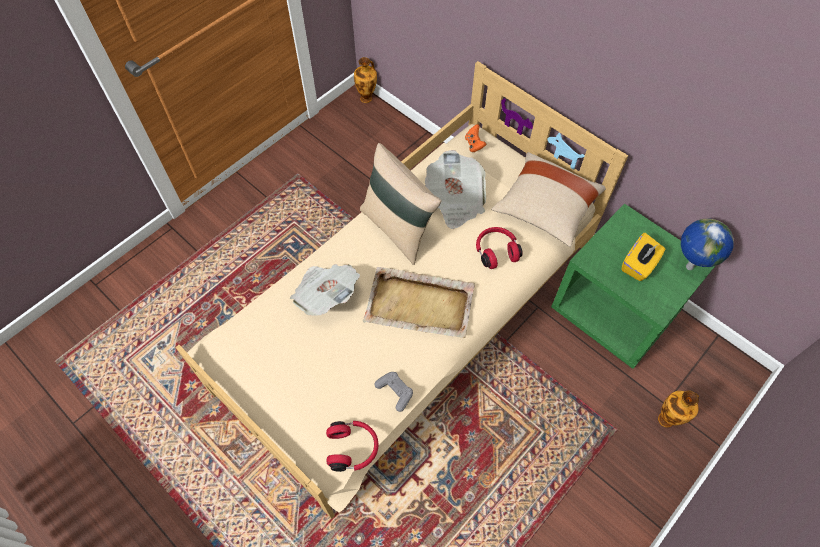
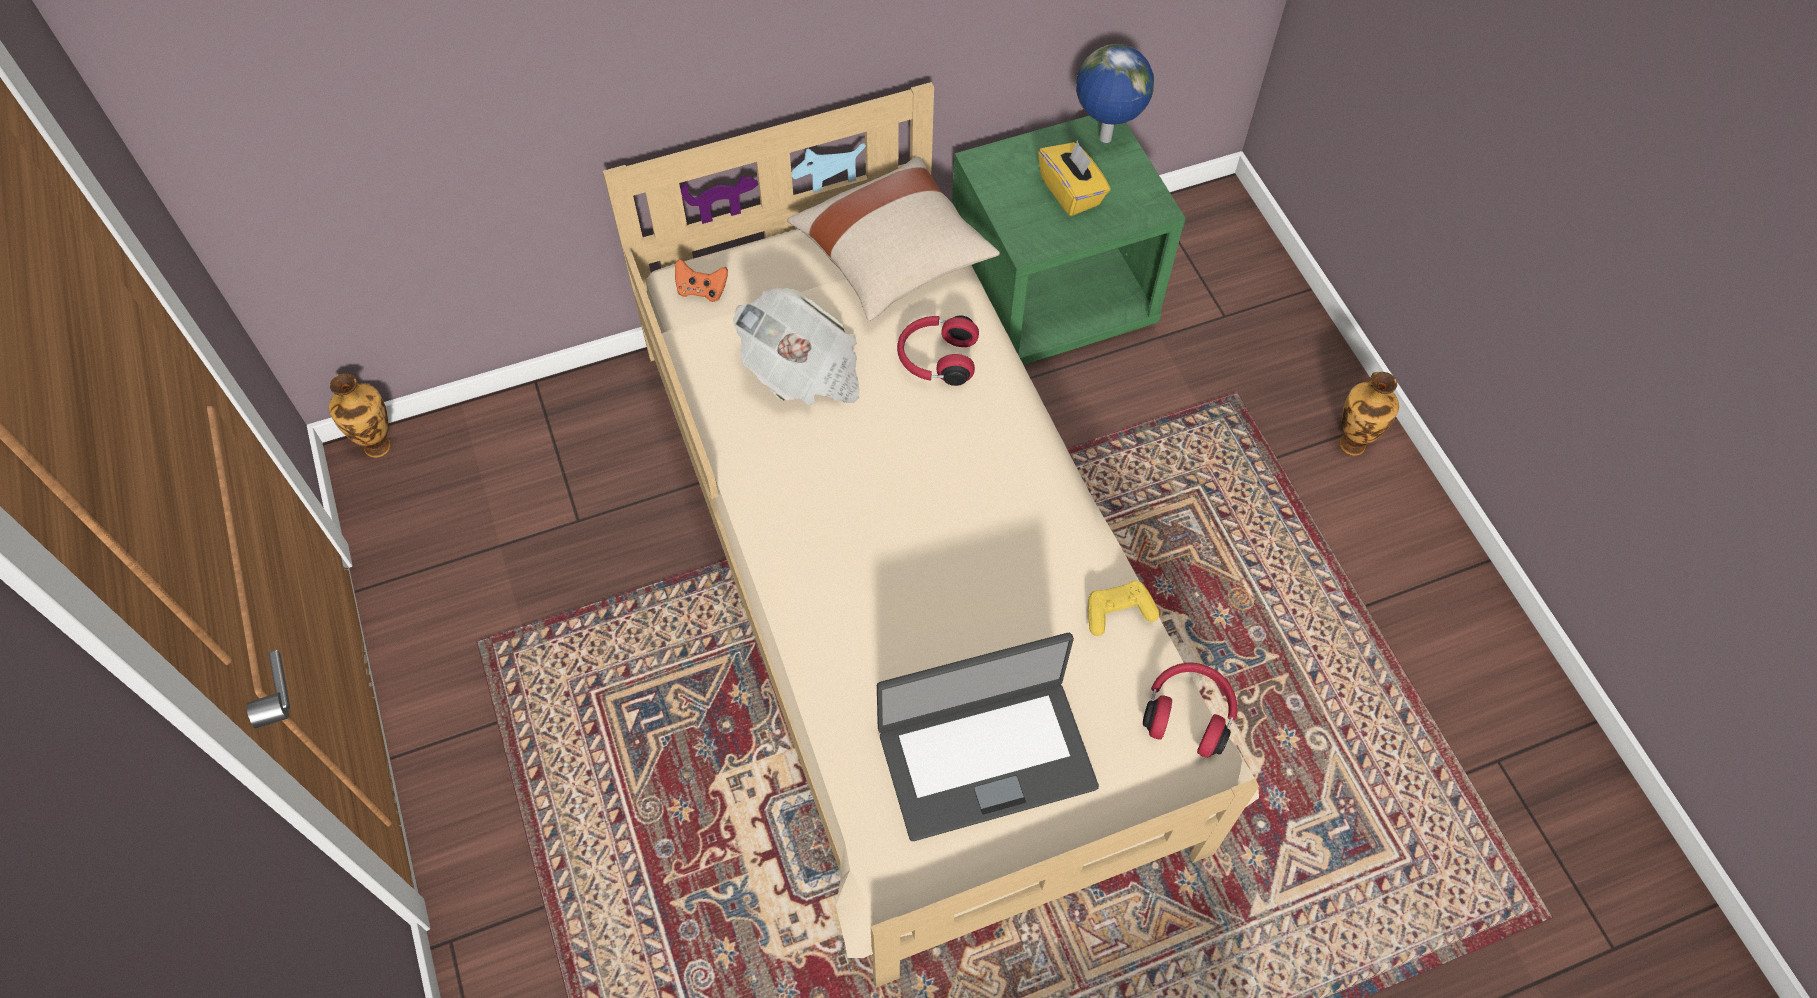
camera: 65 degrees left, 0 degrees up
newspaper [290,264,360,316] -> none
beige pillow [360,143,441,265] -> none
beige tray [363,267,475,338] -> none
grey game controller [374,372,413,412] -> yellow game controller [1088,581,1160,636]
vase [658,391,699,428] -> vase moved to [1339,372,1399,456]
none -> laptop [877,633,1099,841]

